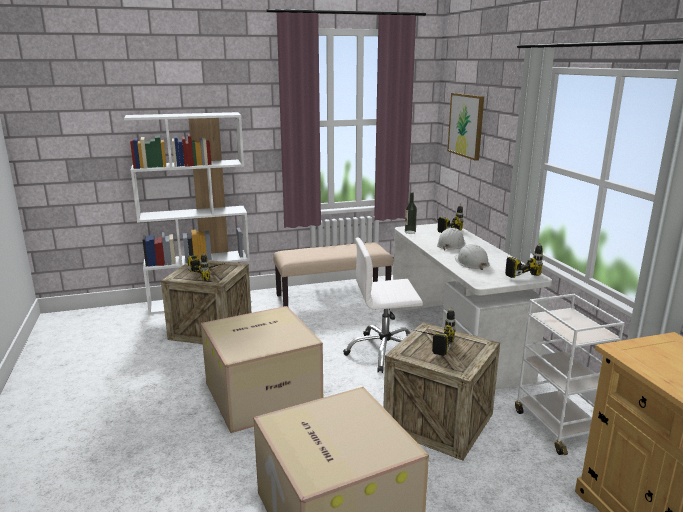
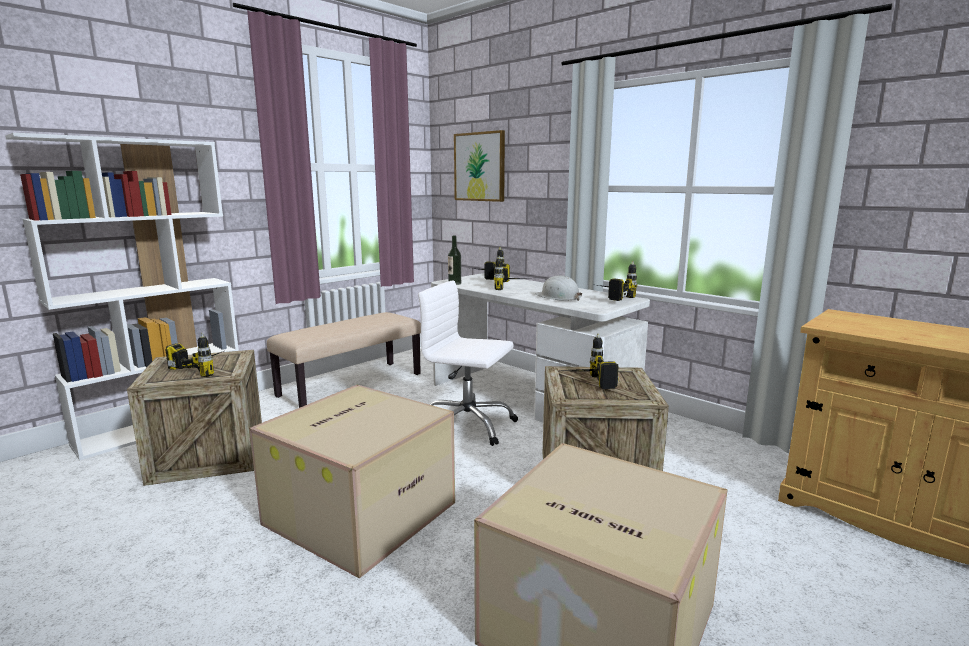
camera: 30 degrees left, 5 degrees down
white office chair [343,237,423,373] -> white office chair turned 60 degrees clockwise [418,280,518,446]
white hard hat [437,228,465,250] -> power drill [494,256,524,290]
white cart [515,294,625,455] -> none

